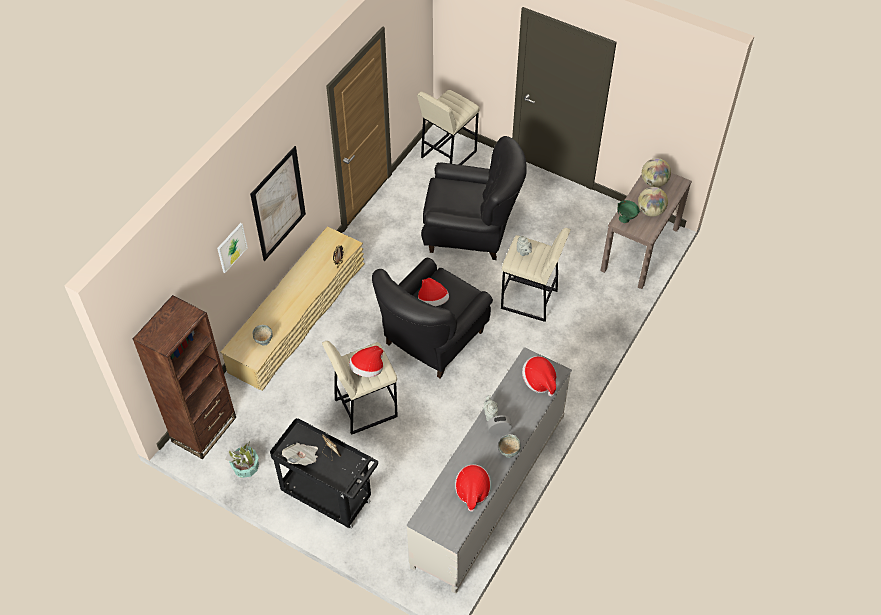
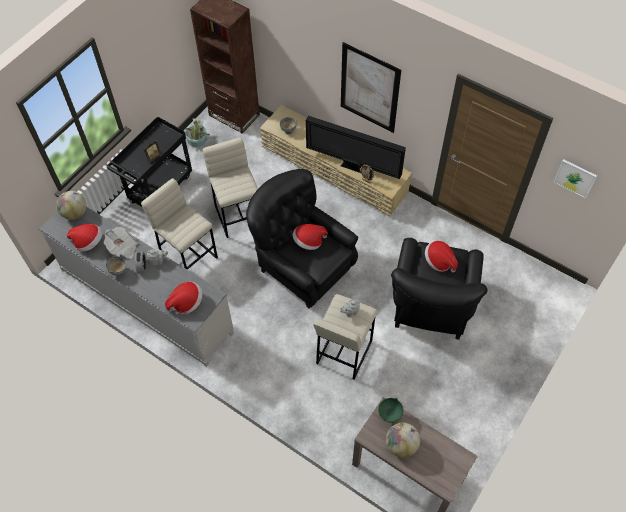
camera: 95 degrees right, 5 degrees up
picture [217,223,248,273] -> picture moved to [553,159,597,199]
newspaper [282,443,318,465] -> newspaper moved to [104,227,137,259]
hat [349,346,383,377] -> hat moved to [425,241,458,272]
beige stool [417,90,480,165] -> beige stool moved to [141,178,218,270]
globe [642,158,671,187] -> globe moved to [56,191,86,220]
none -> television [306,116,406,179]

